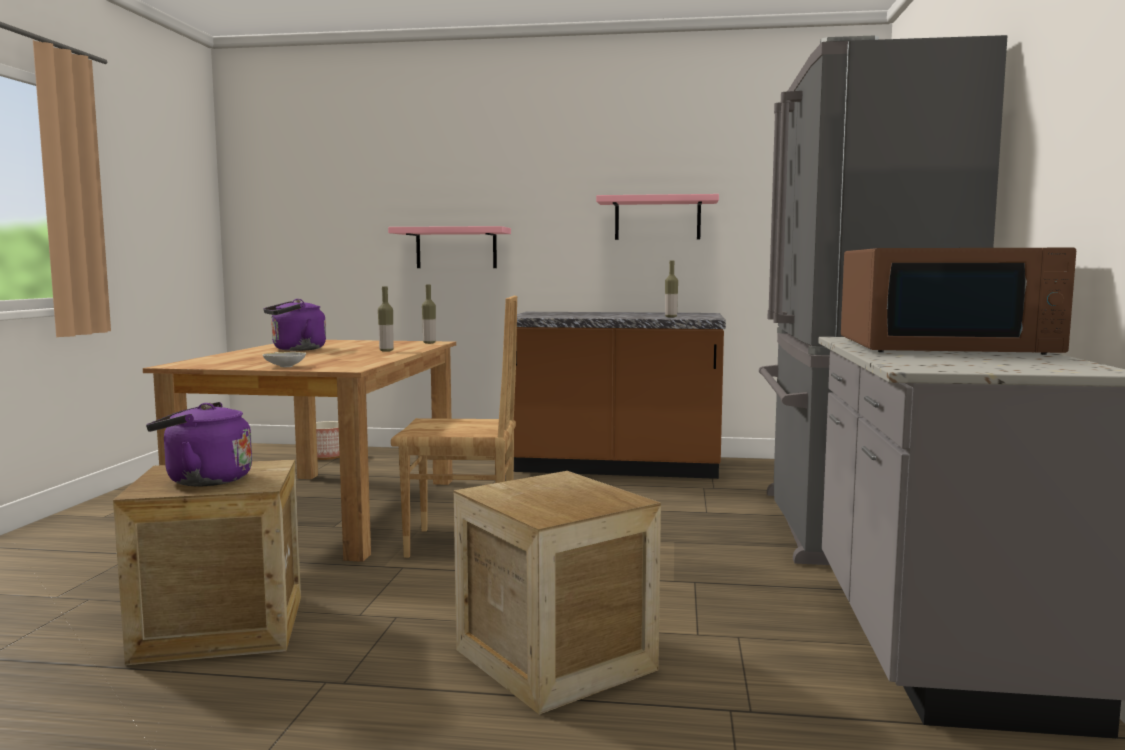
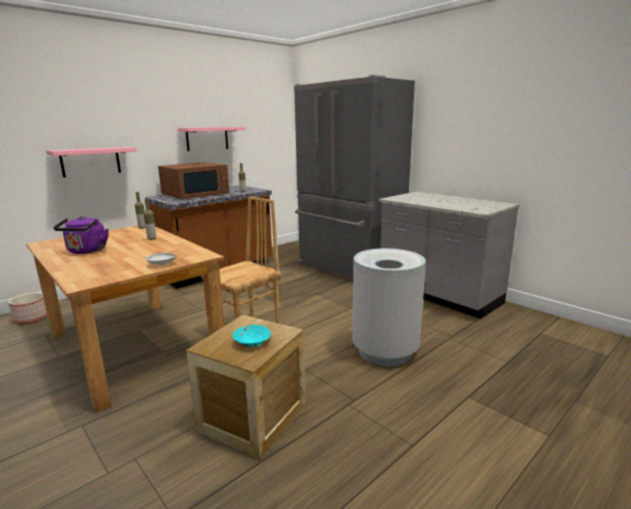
camera: 50 degrees left, 10 degrees up
purple kettle [146,402,252,486] -> turquoise bowl [232,325,271,348]
crate [454,471,661,714] -> grey trash can [352,248,426,366]
brown microwave [841,248,1076,355] -> brown microwave moved to [158,162,229,199]

